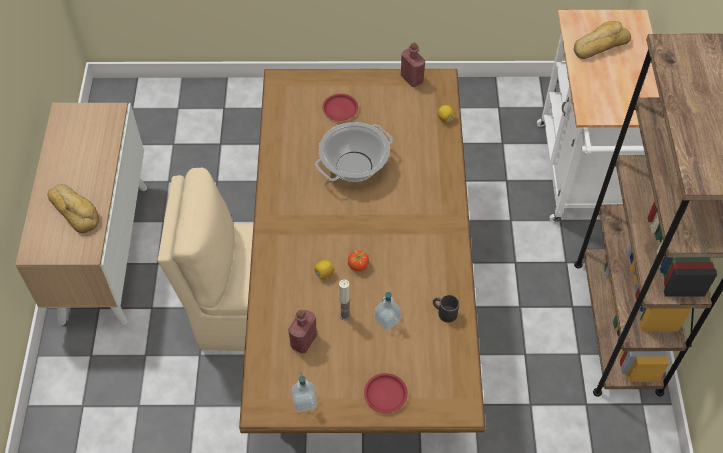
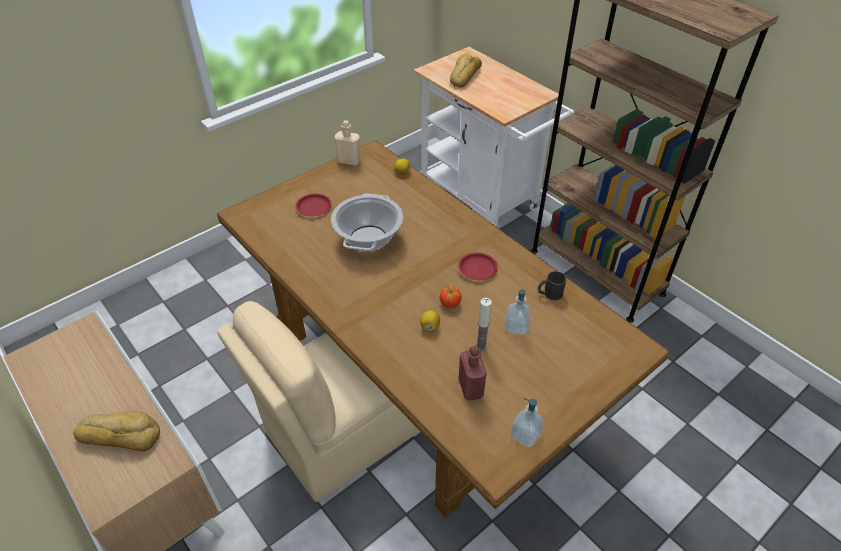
camera: 40 degrees left, 10 degrees down
red plate [364,373,408,413] -> red plate moved to [458,253,498,280]
red bottle [401,42,425,87] -> beige bottle [335,120,361,166]

